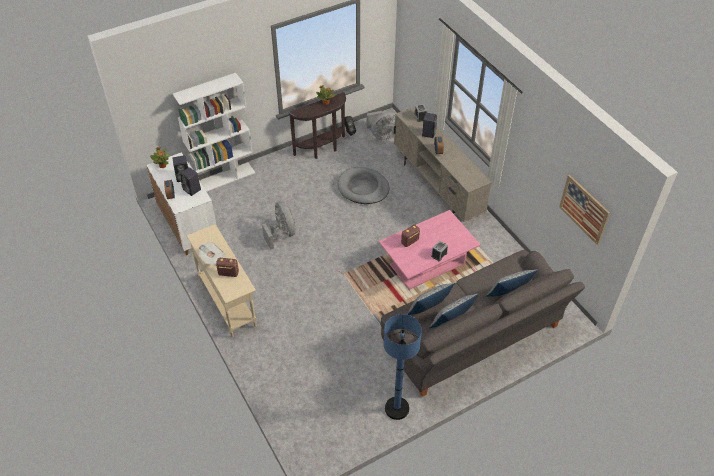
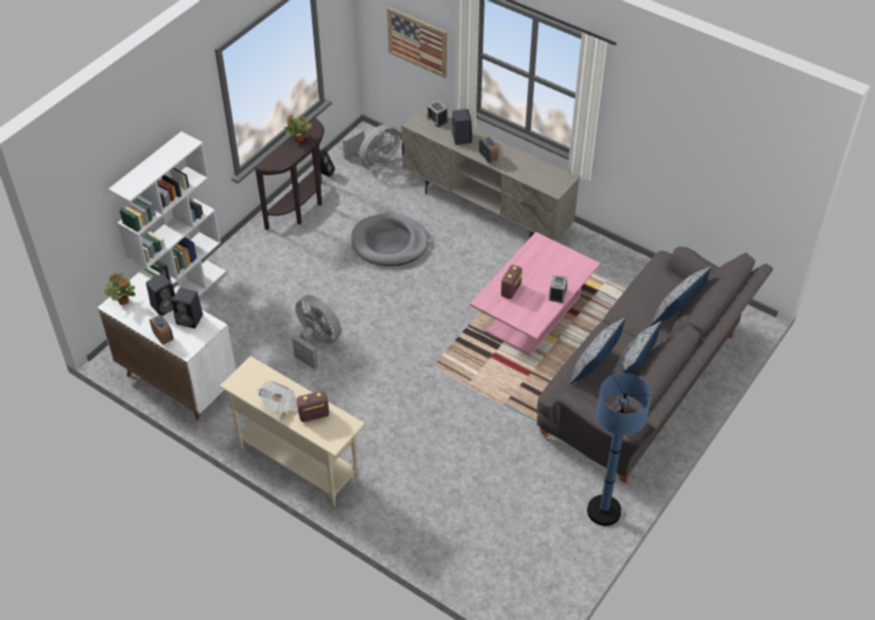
camera: 25 degrees left, 0 degrees up
picture [559,175,610,245] -> picture moved to [387,7,447,78]

